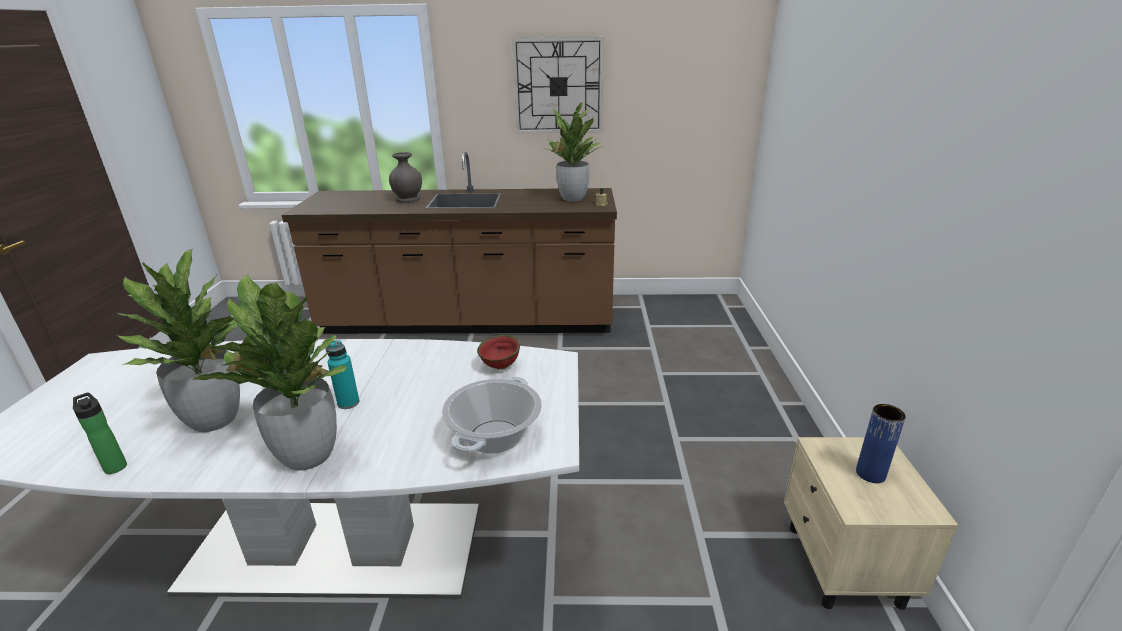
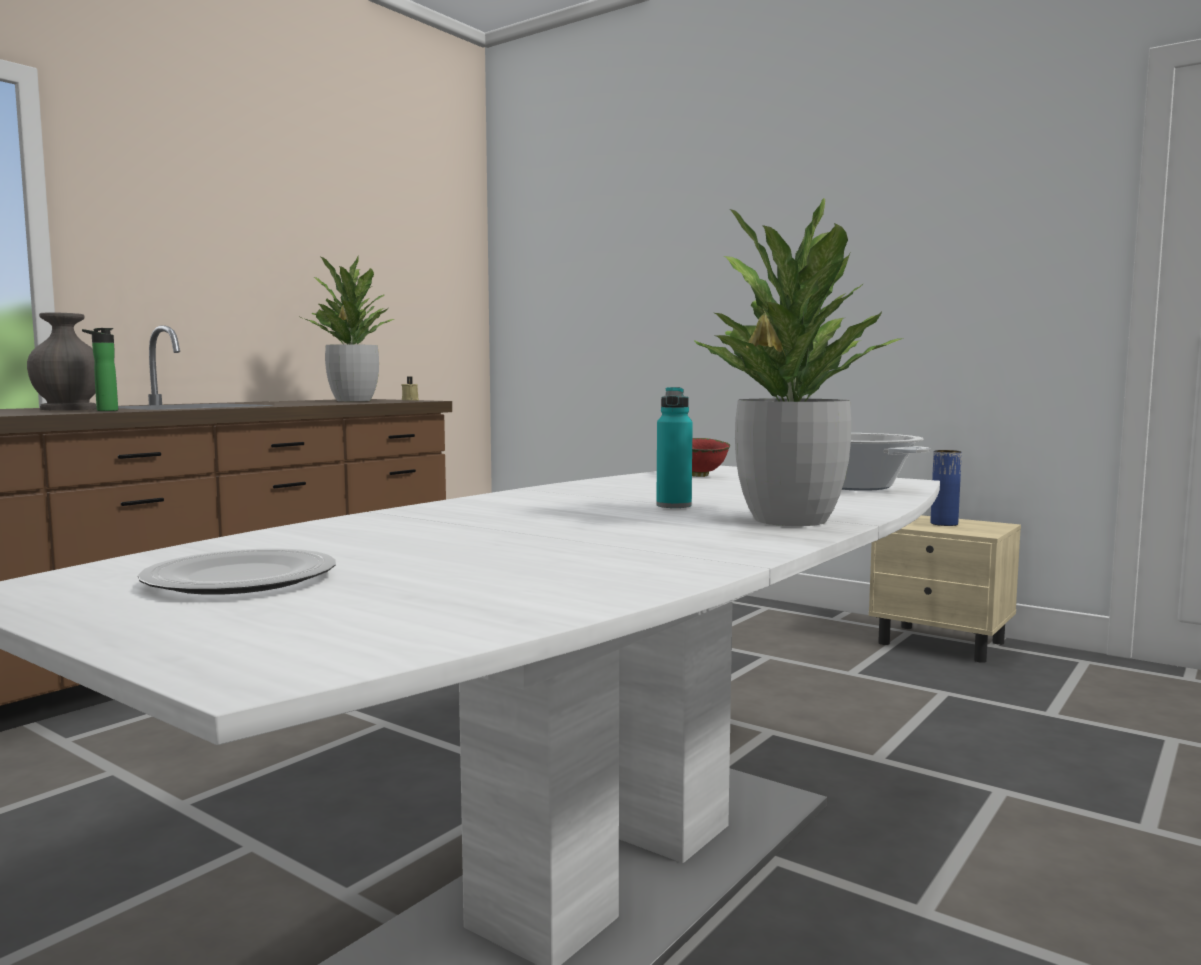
camera: 55 degrees left, 20 degrees down
bottle [73,392,127,474] -> bottle moved to [82,328,118,411]
potted plant [117,249,240,432] -> none
wall clock [512,37,604,133] -> none
none -> plate [138,548,336,595]

